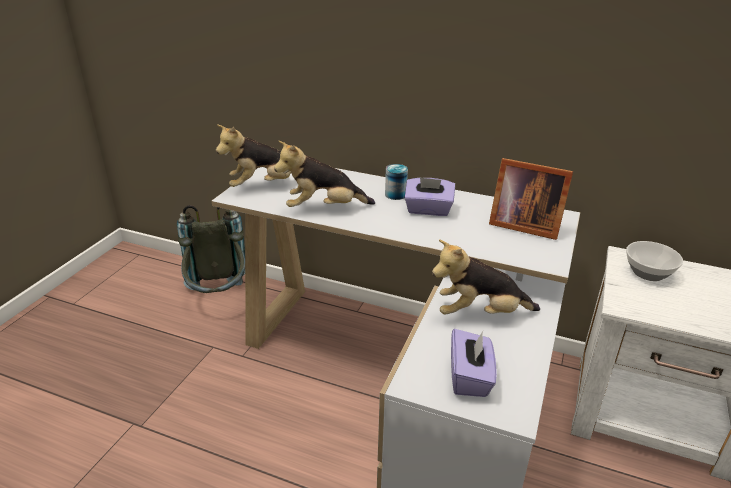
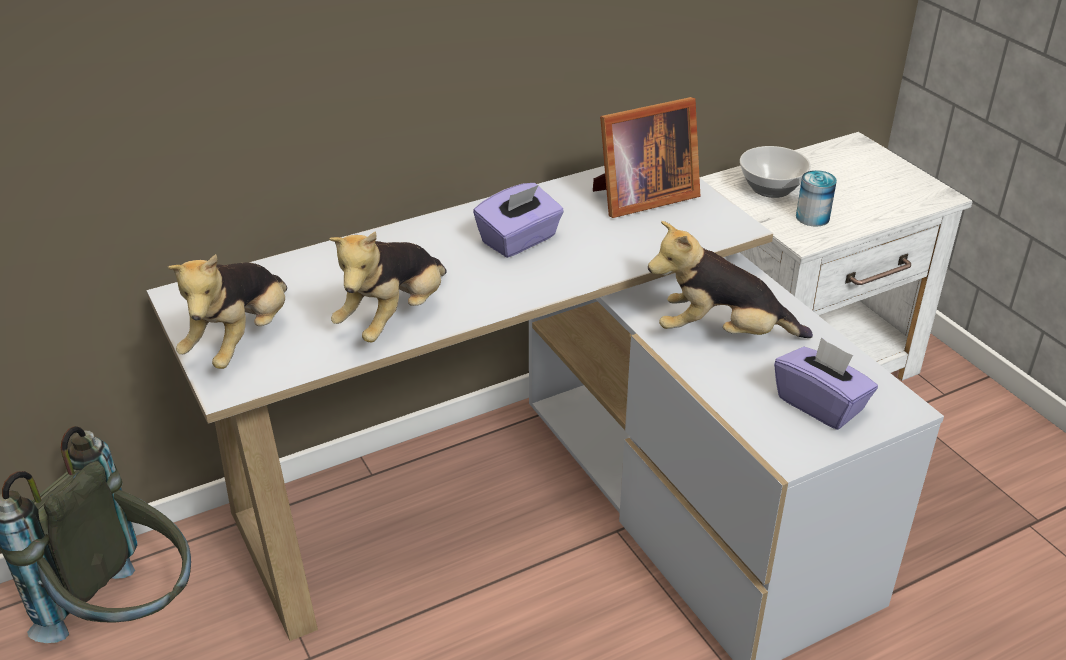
camera: 50 degrees left, 5 degrees up
can [385,164,408,200] -> can moved to [796,170,837,227]
plush toy [432,240,540,315] -> plush toy turned 60 degrees clockwise [648,221,813,338]

